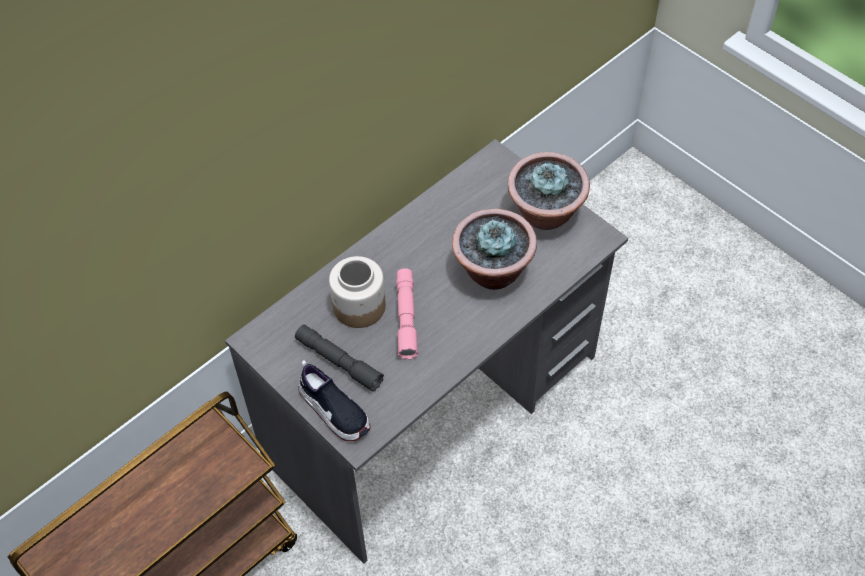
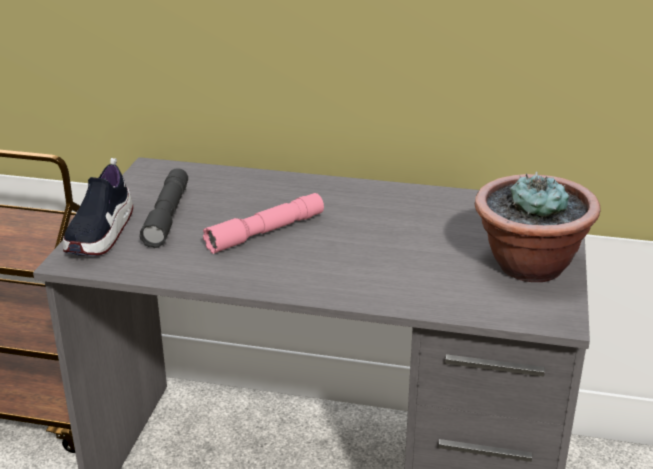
camera: 55 degrees right, 25 degrees down
jar [329,256,386,328] -> none
potted plant [452,209,537,290] -> none

